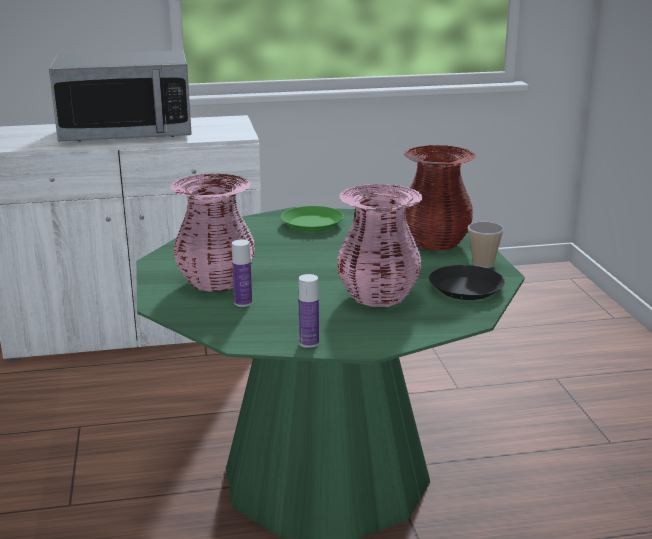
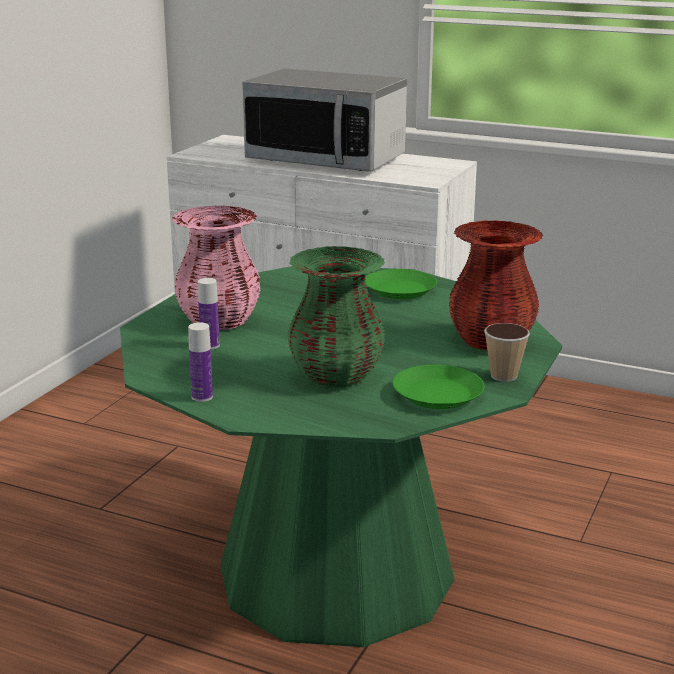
camera: 35 degrees right, 0 degrees up
pink vase [337,184,423,307] -> green vase [288,246,385,387]
black plate [429,265,505,300] -> green plate [393,365,485,409]

